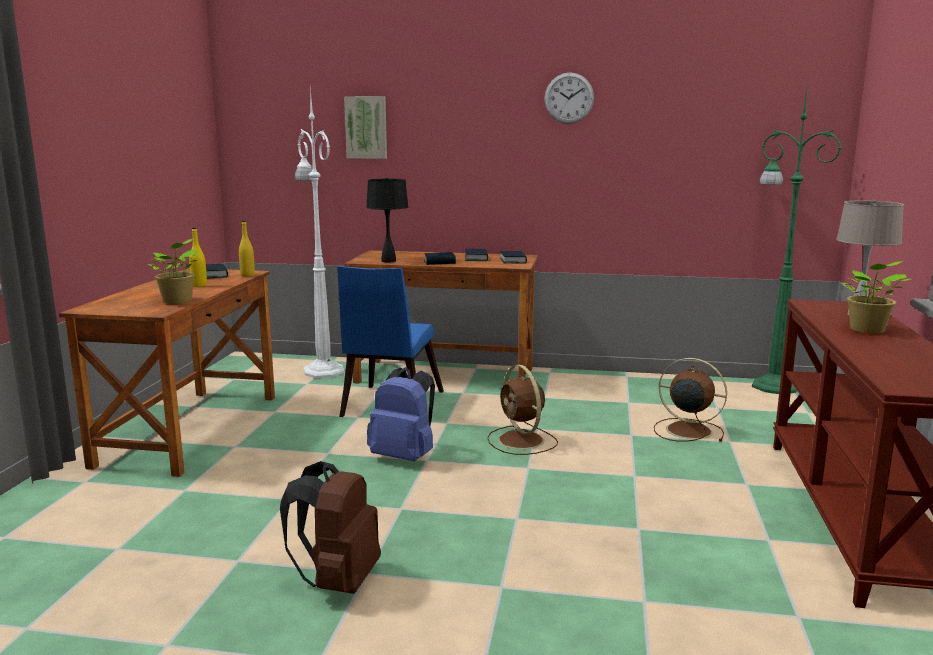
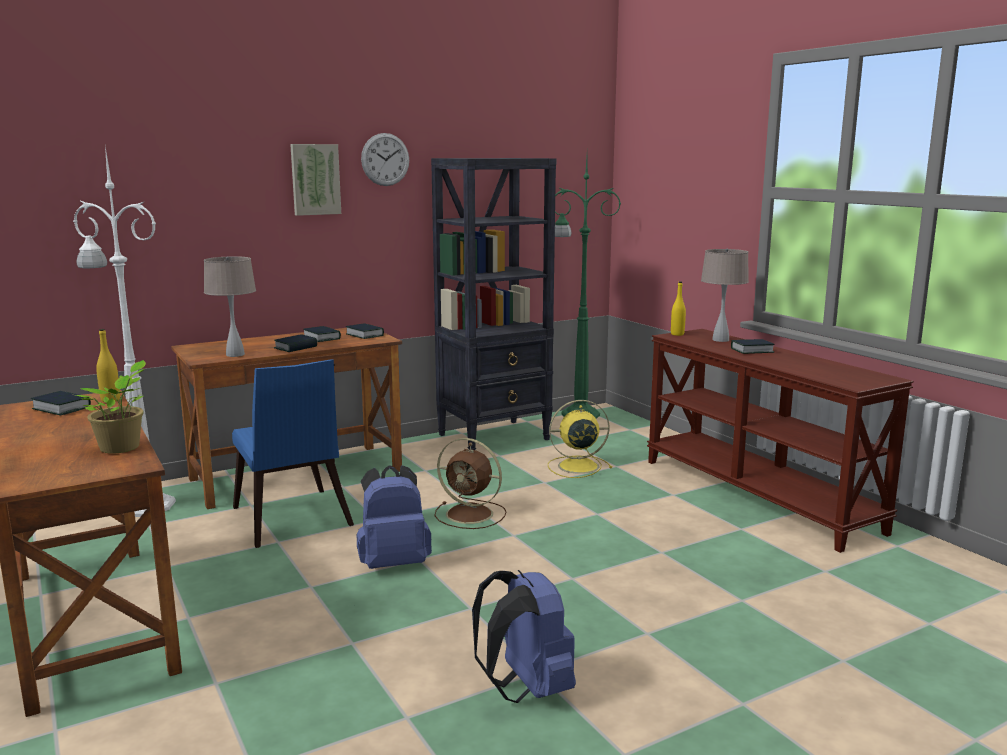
camera: 40 degrees left, 0 degrees up
yellow bottle [189,227,207,287] -> yellow bottle moved to [671,282,686,336]
brown backpack [280,461,381,594] -> blue backpack [472,570,576,703]
picture [344,96,387,159] -> picture moved to [290,144,341,216]
black table lamp [366,178,408,262] -> beige table lamp [204,256,256,357]
brown fan [654,358,727,442] -> yellow fan [548,400,612,478]
potted plant [841,261,910,334] -> book [731,339,775,354]
none -> black bookcase [431,158,556,450]

